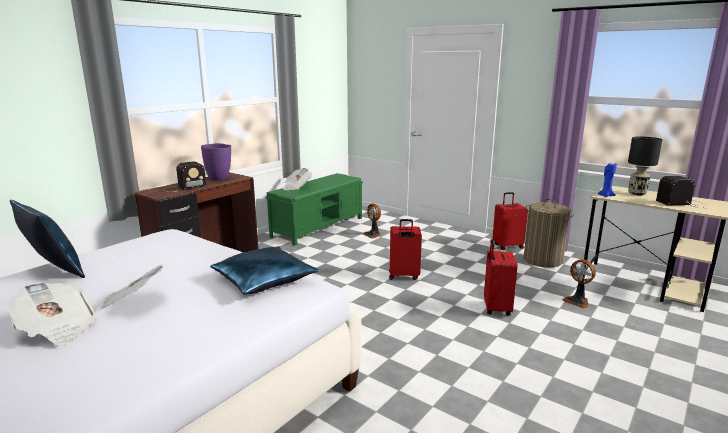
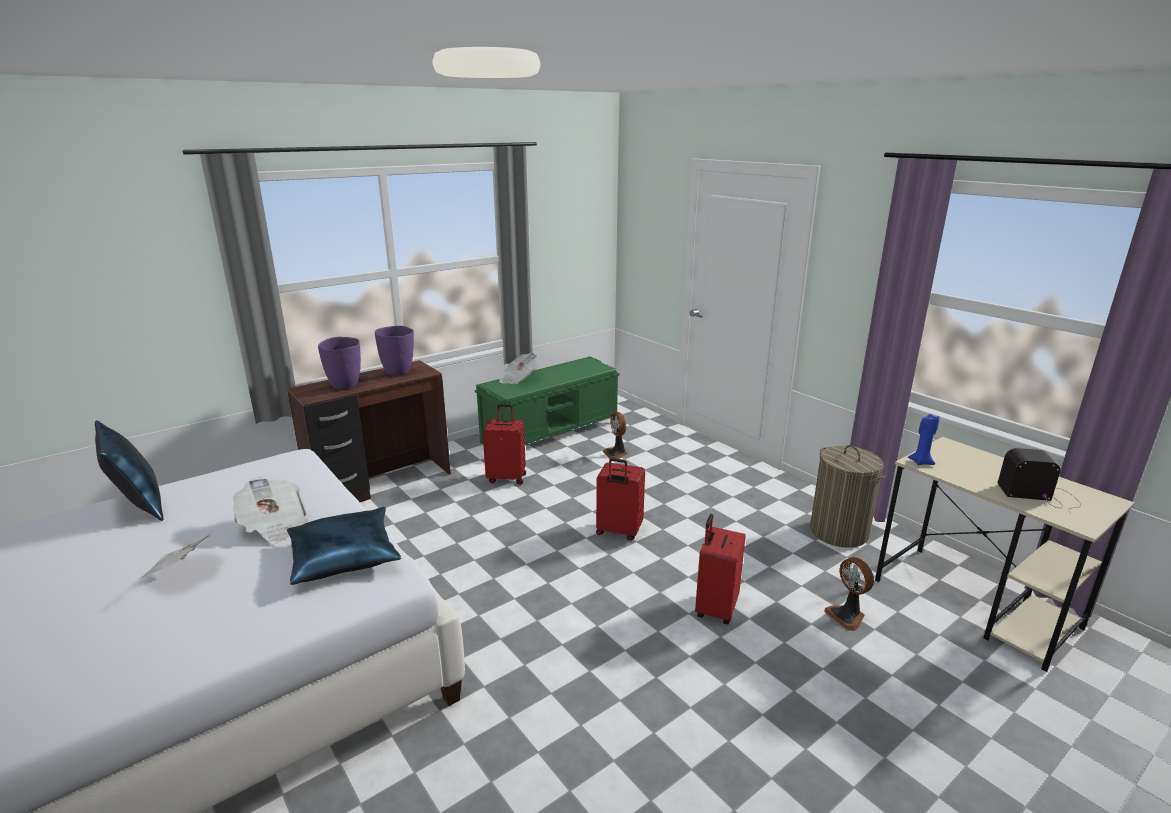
camera: 15 degrees right, 5 degrees up
newspaper [8,282,97,346] -> newspaper moved to [233,477,308,544]
radio [163,161,206,192] -> purple vase [318,337,361,390]
red suitcase [492,192,528,250] -> red suitcase moved to [483,404,526,484]
black table lamp [628,137,662,196] -> none

